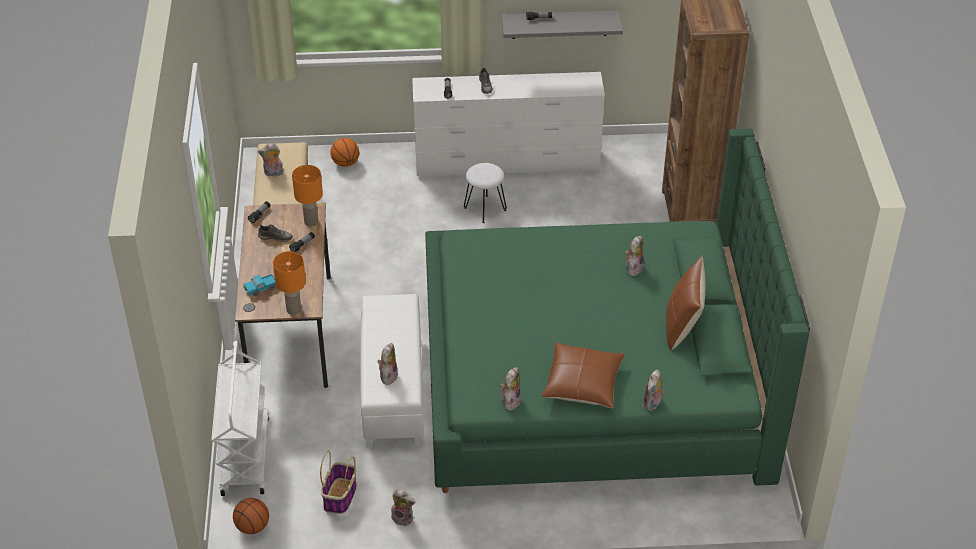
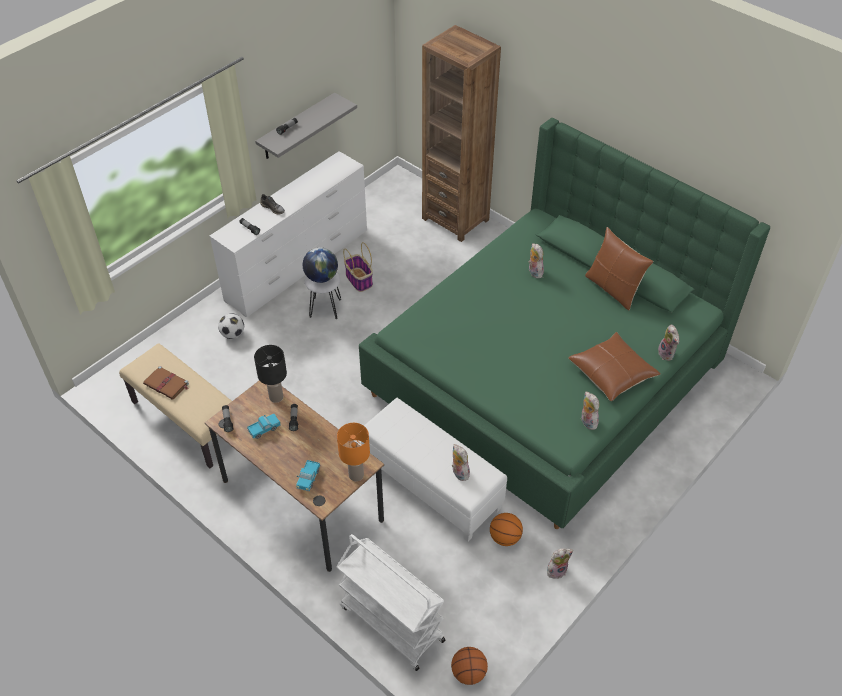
camera: 45 degrees left, 5 degrees up
plush toy [258,143,284,177] -> brown book [143,366,189,400]
grey shoe [258,225,293,242] -> toy truck [247,414,281,439]
orange table lamp [292,165,323,227] -> black table lamp [254,345,287,403]
basket [320,450,357,514] -> basket moved to [343,242,373,292]
basketball [331,138,359,167] -> basketball moved to [490,513,523,546]
none -> football [218,313,244,339]
none -> globe [303,247,338,283]

